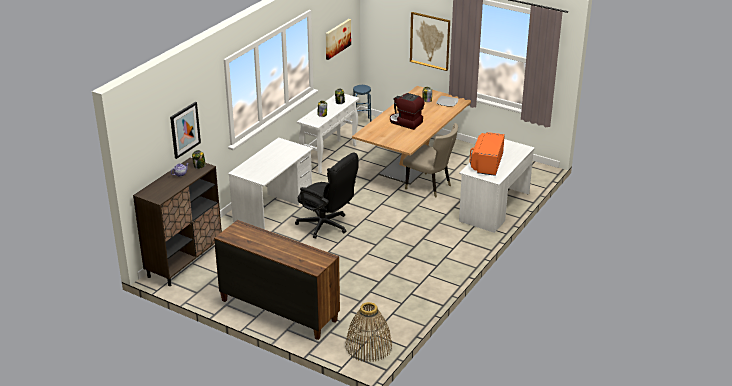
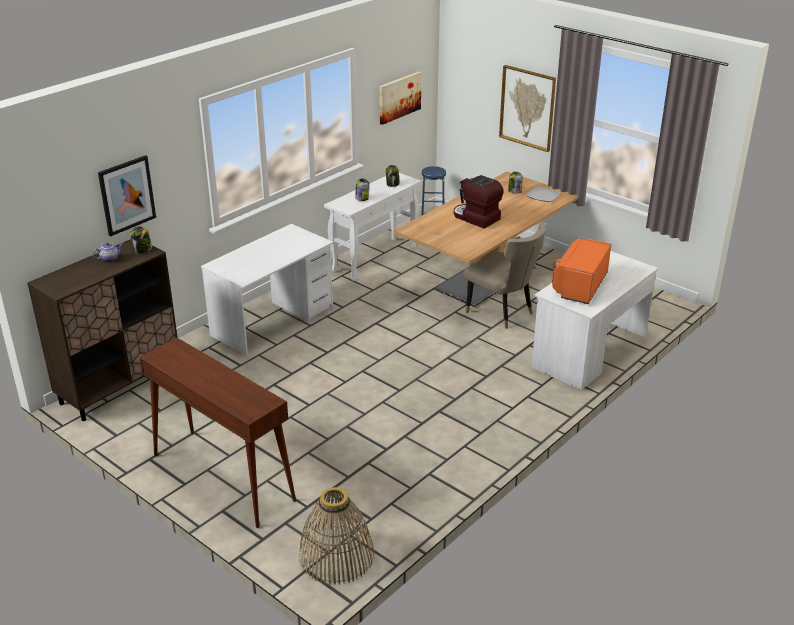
camera: 10 degrees right, 0 degrees up
brown dresser [214,220,340,340] -> brown console table [139,338,296,528]
black office chair [295,152,359,238] -> none

